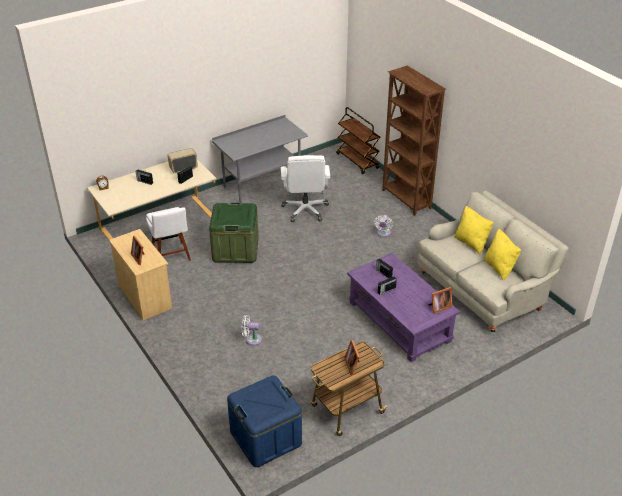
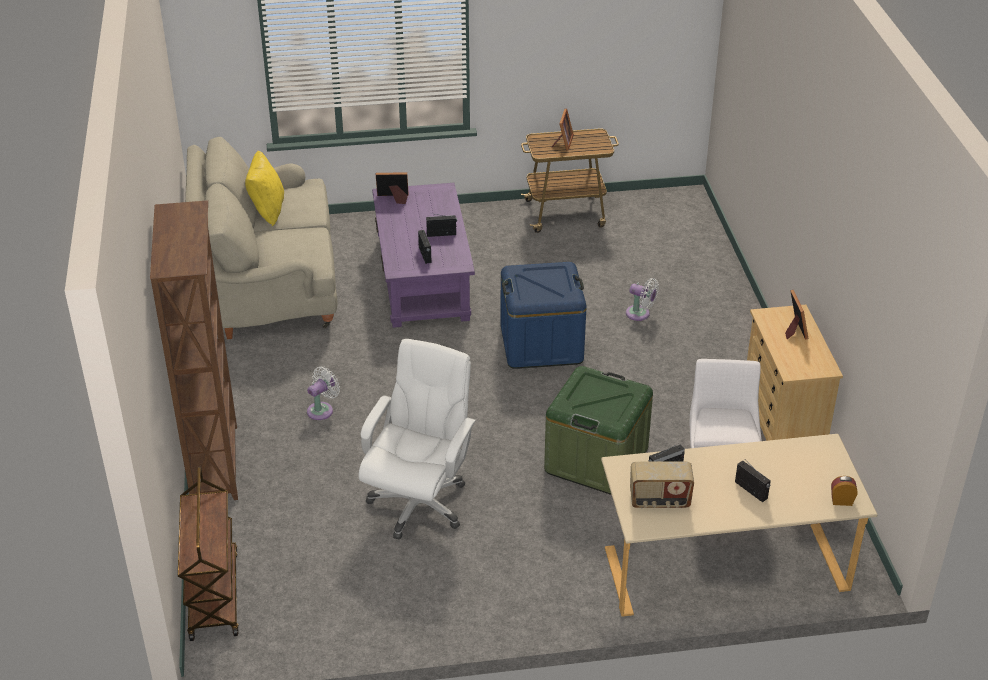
camera: 155 degrees left, 0 degrees up
grey desk [212,115,308,204] -> none
blue storage box [227,375,302,467] -> blue storage box moved to [501,262,587,369]
yellow pillow [454,206,494,254] -> none

